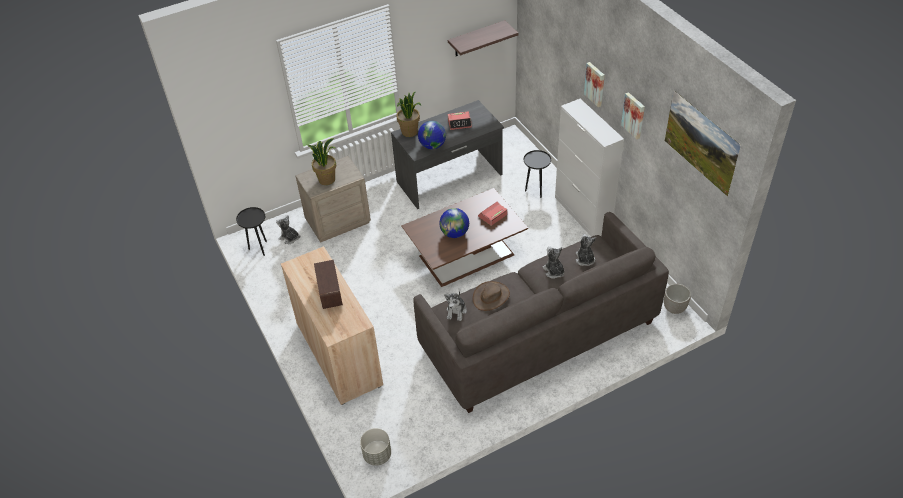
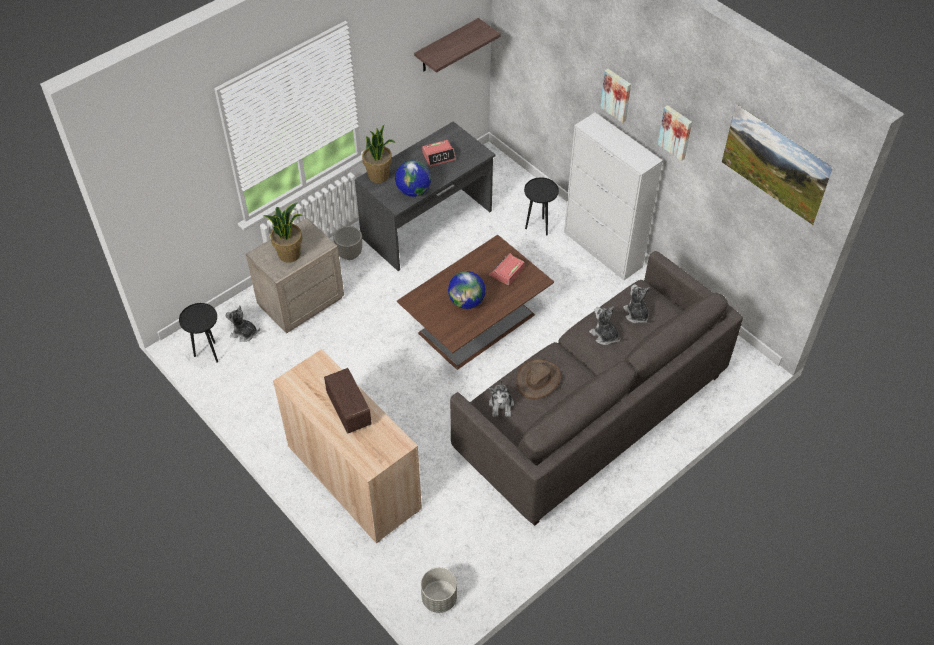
camera: 15 degrees left, 5 degrees up
planter [664,284,691,314] -> planter moved to [333,226,362,260]

